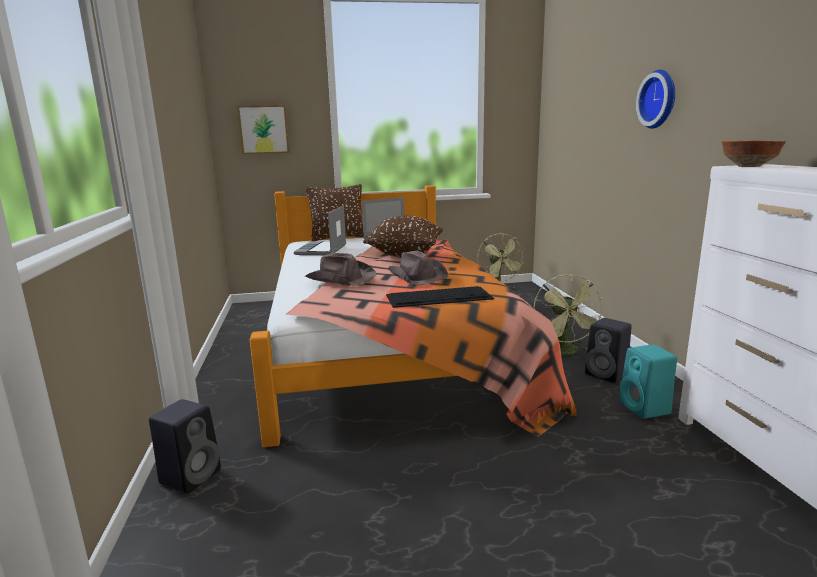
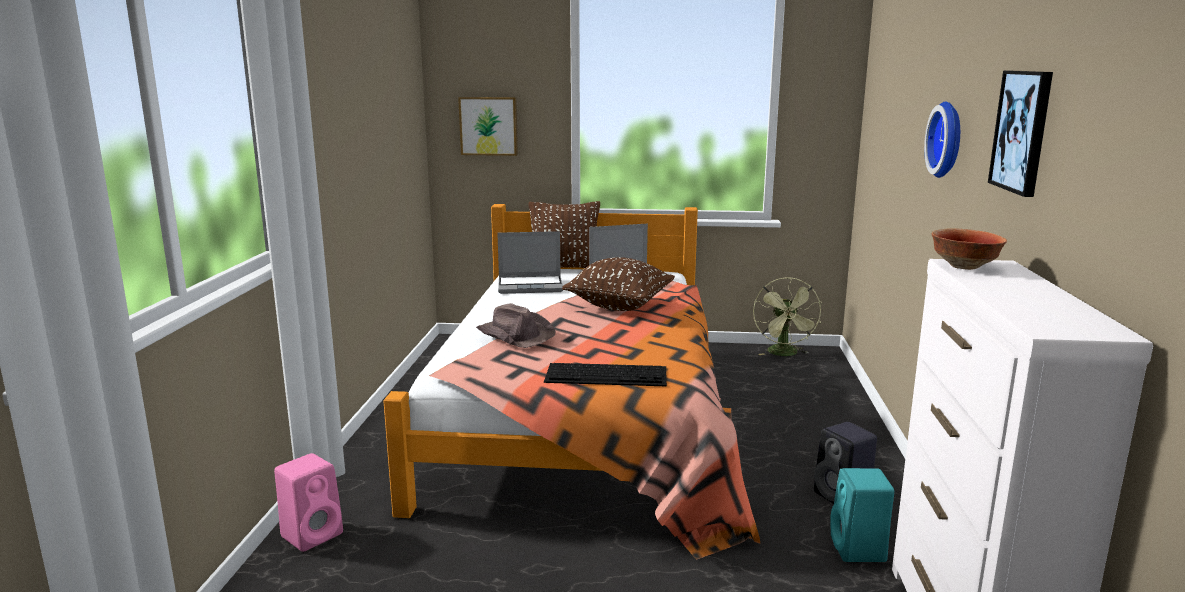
camera: 15 degrees right, 0 degrees up
black speaker [149,399,221,494] -> pink speaker [274,453,343,552]
laptop [294,206,346,255] -> laptop turned 120 degrees counterclockwise [497,231,563,294]
brown hat [388,251,448,286] -> none
green fan [534,274,605,355] -> none
none -> picture [988,71,1053,197]

